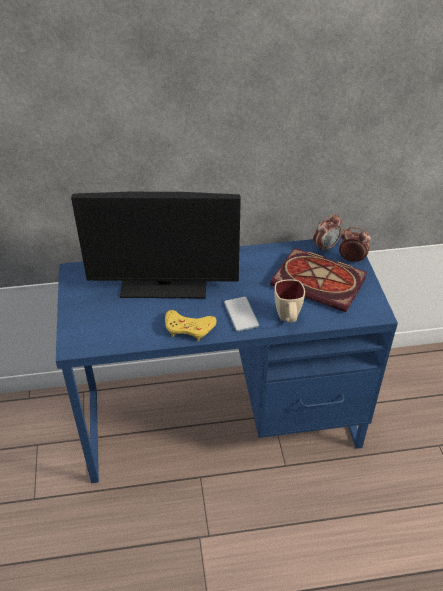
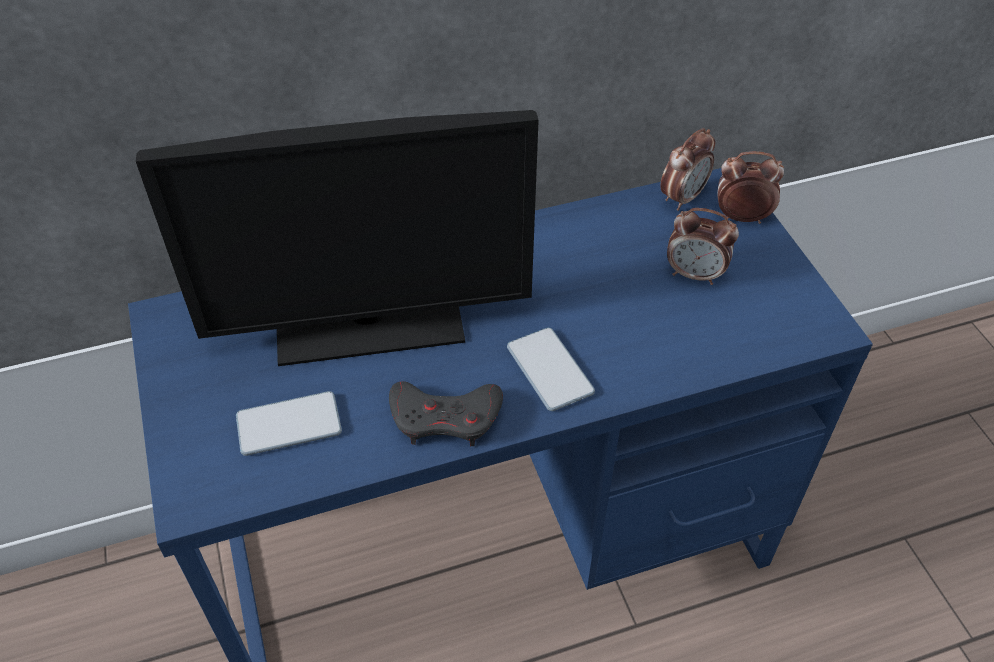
camera: 10 degrees left, 5 degrees up
yellow game controller [165,310,217,341] -> grey game controller [389,381,503,447]
book [270,248,367,312] -> alarm clock [667,208,739,285]
beige mug [274,279,305,323] -> none
none -> phone [236,391,342,456]

